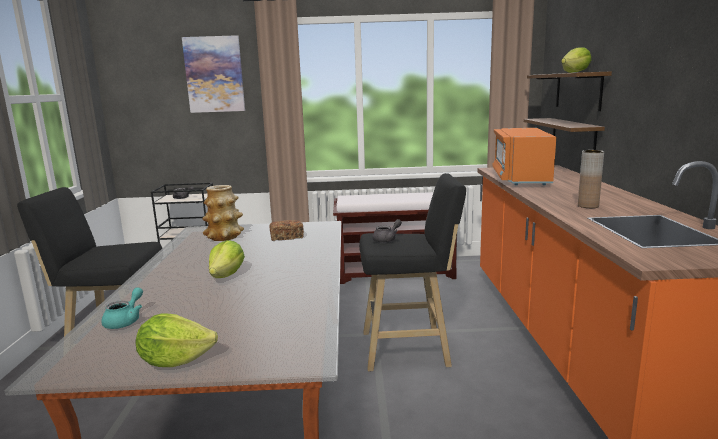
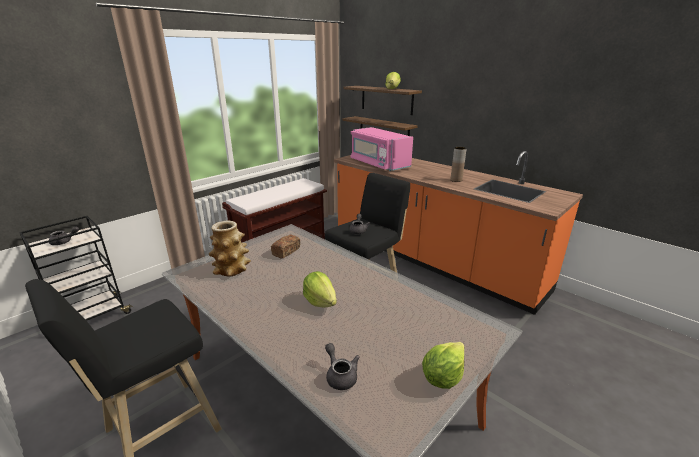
camera: 45 degrees left, 10 degrees up
turquoise teapot [101,287,143,329] -> grey teapot [325,343,360,390]
picture [182,35,245,113] -> none
orange microwave [492,128,556,185] -> pink microwave [351,127,413,171]

